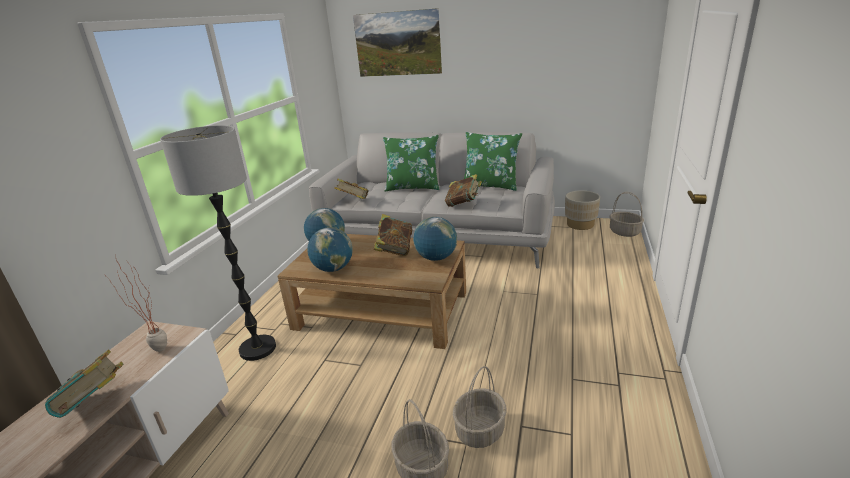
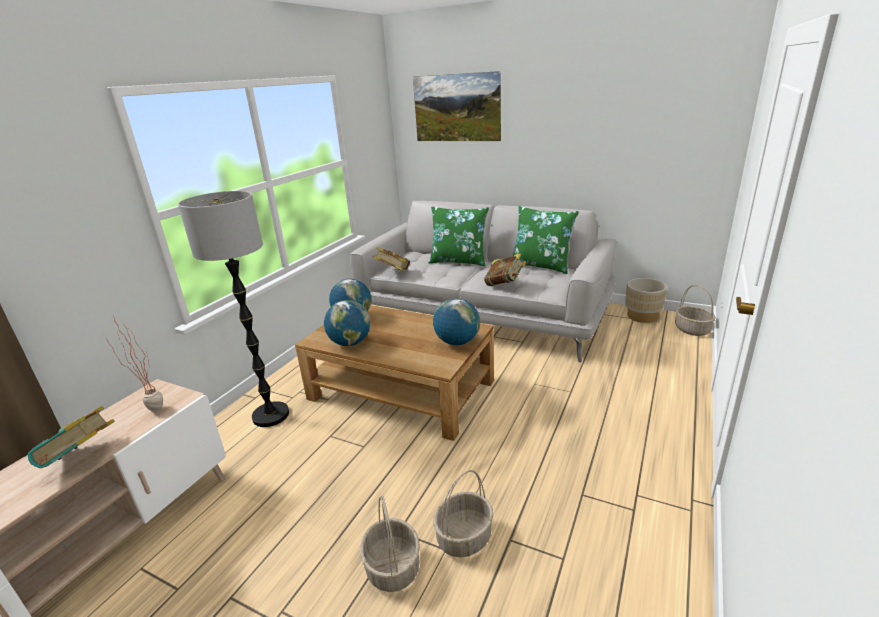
camera: 10 degrees right, 0 degrees up
book [373,214,412,256] -> none

